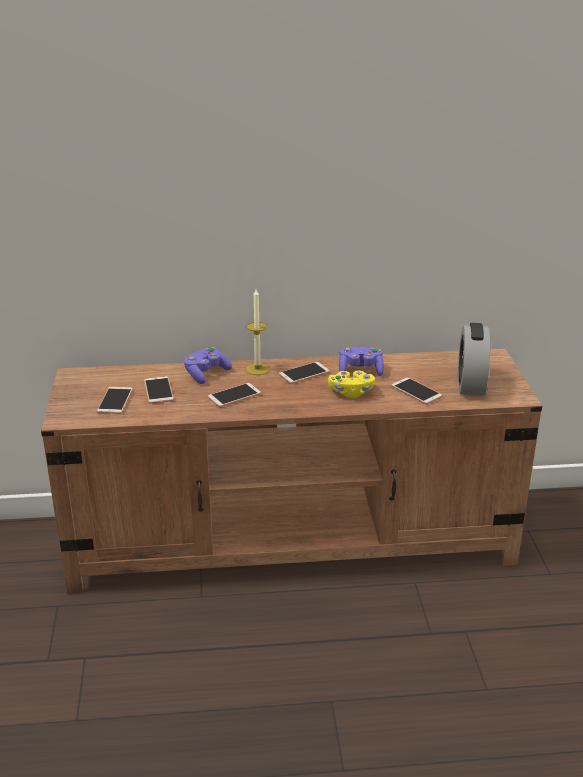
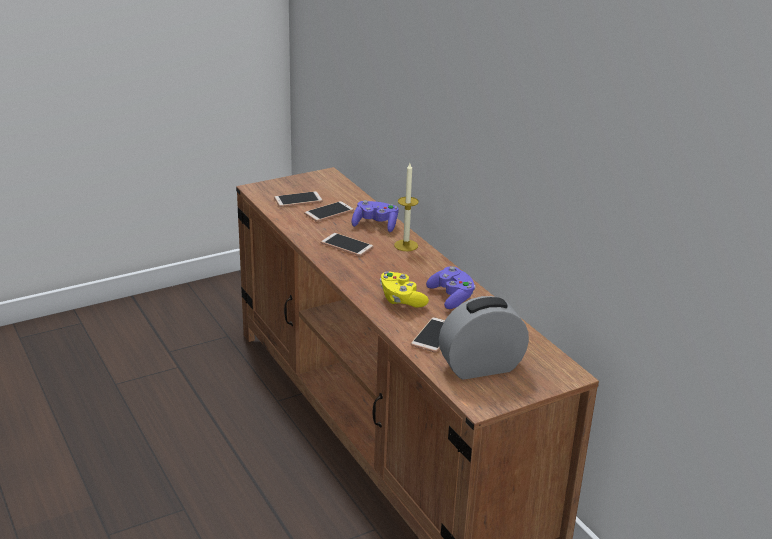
camera: 65 degrees right, 0 degrees up
phone [278,362,330,384] -> none

